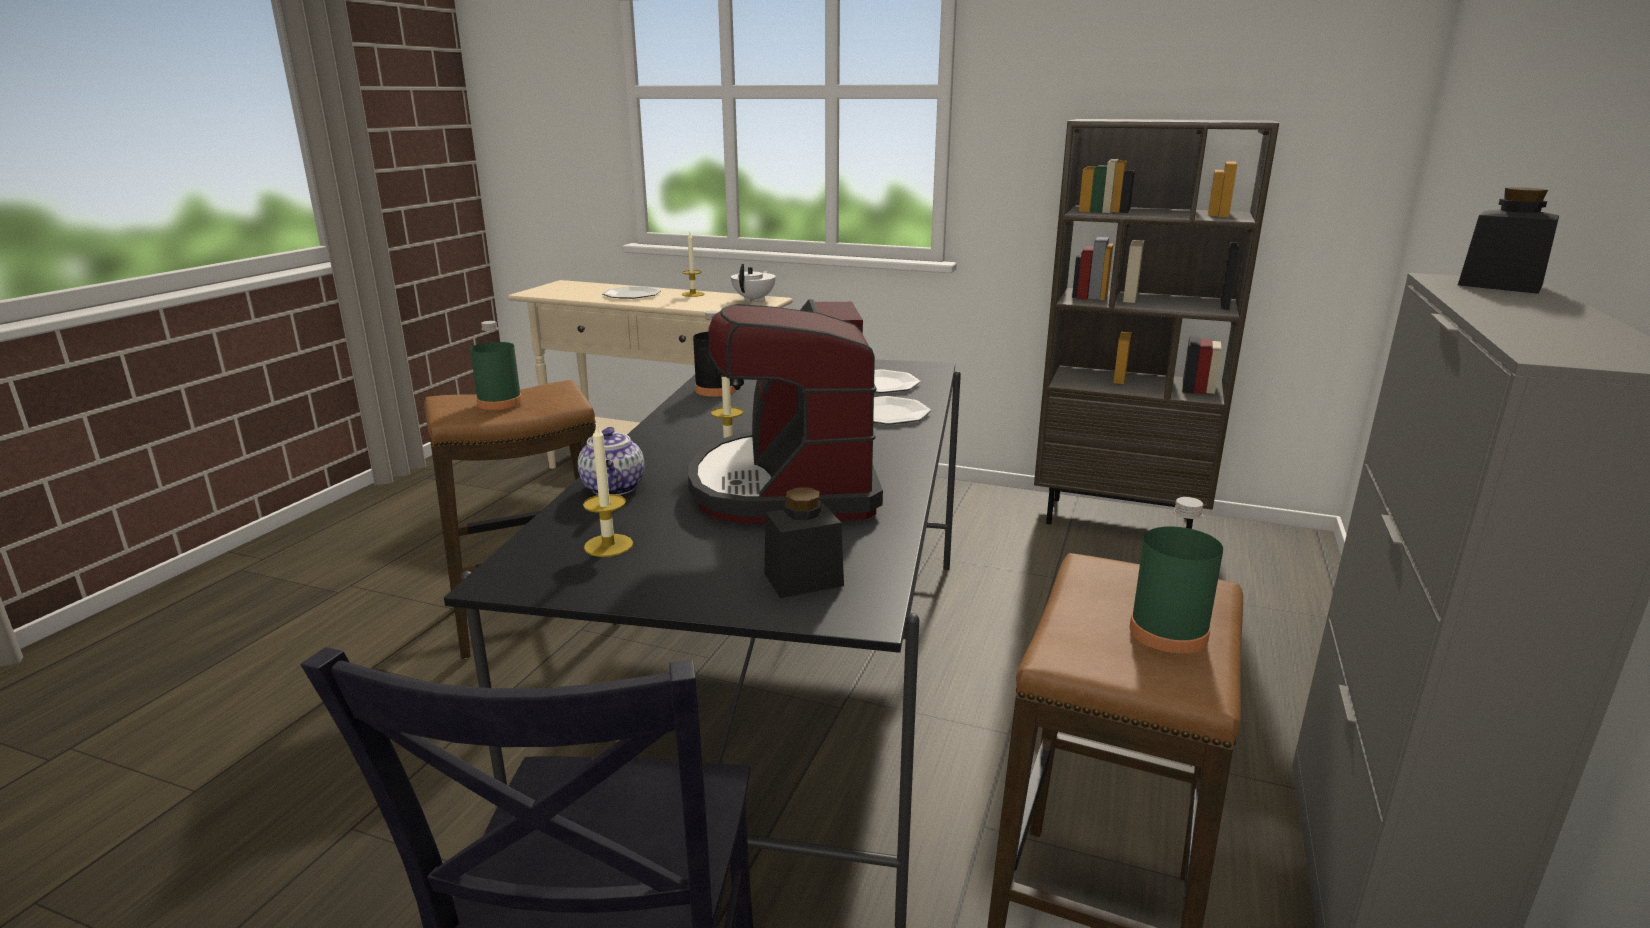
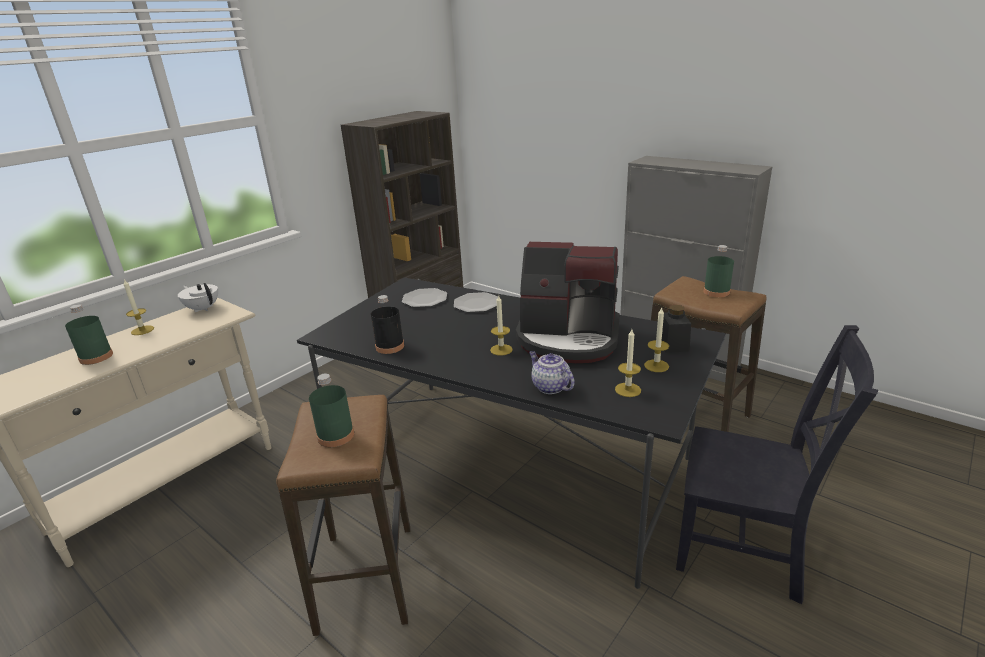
camera: 70 degrees left, 5 degrees up
teapot [578,426,645,495] -> teapot turned 135 degrees counterclockwise [529,351,575,394]
plate [602,286,661,299] -> green bottle [65,304,113,365]
black jar [1458,187,1559,294] -> none
none -> candle [644,307,669,372]

